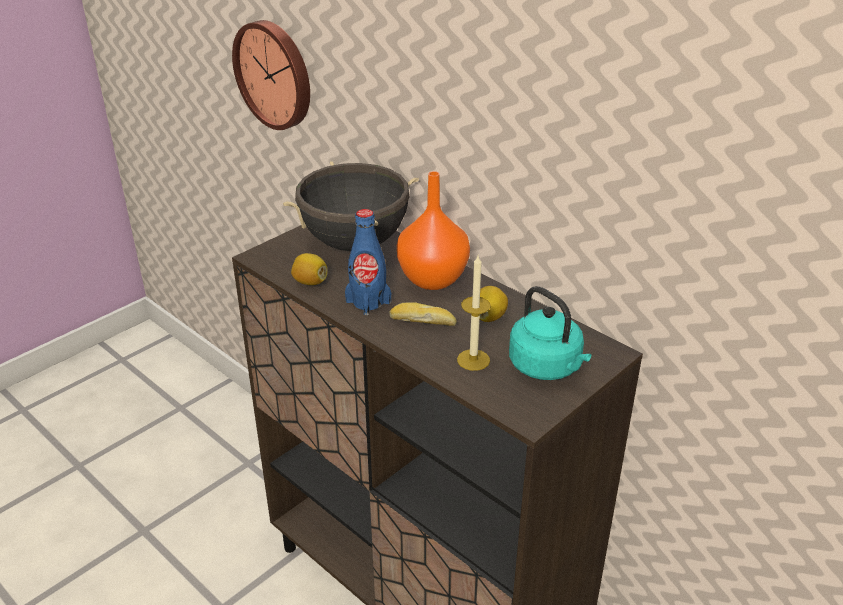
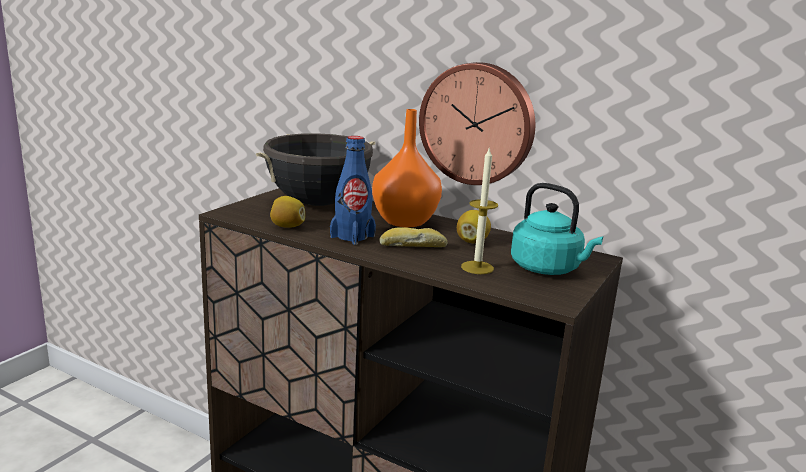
camera: 15 degrees left, 15 degrees down
wall clock [232,20,310,130] -> wall clock moved to [419,62,535,185]

